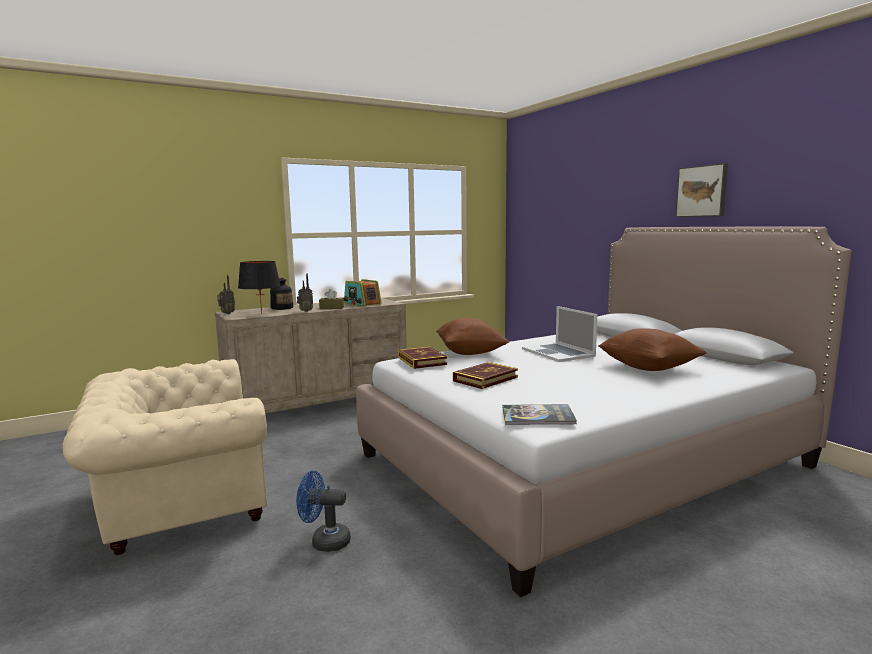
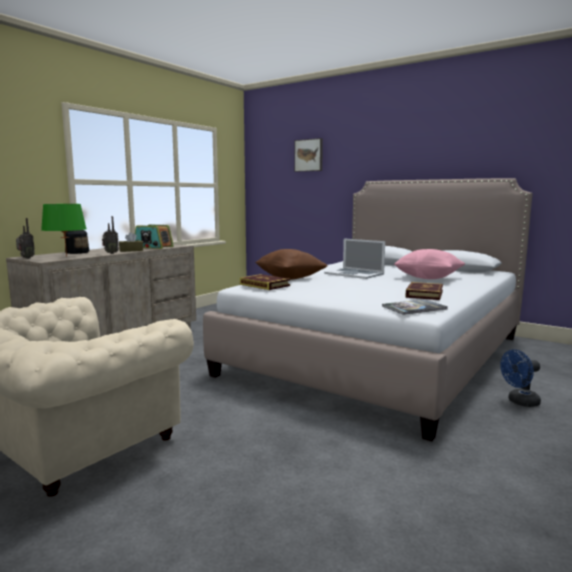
camera: 25 degrees left, 0 degrees up
black table lamp [238,261,281,314] -> green table lamp [41,204,86,257]
blue fan [296,471,351,552] -> blue fan moved to [500,350,541,407]
book [453,362,518,389] -> book moved to [405,282,443,300]
brown pillow [598,328,707,371] -> pink pillow [394,249,465,279]
picture [675,163,728,217] -> picture moved to [294,138,323,172]

